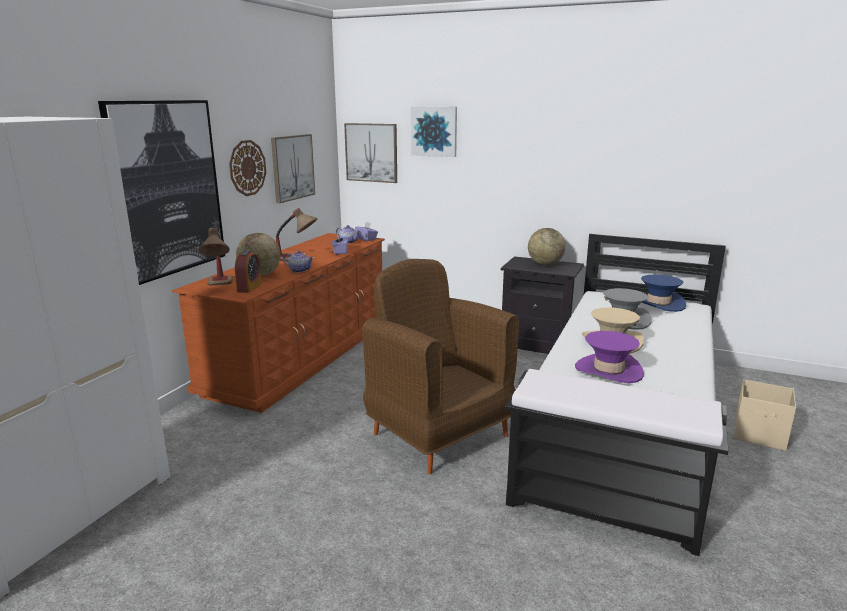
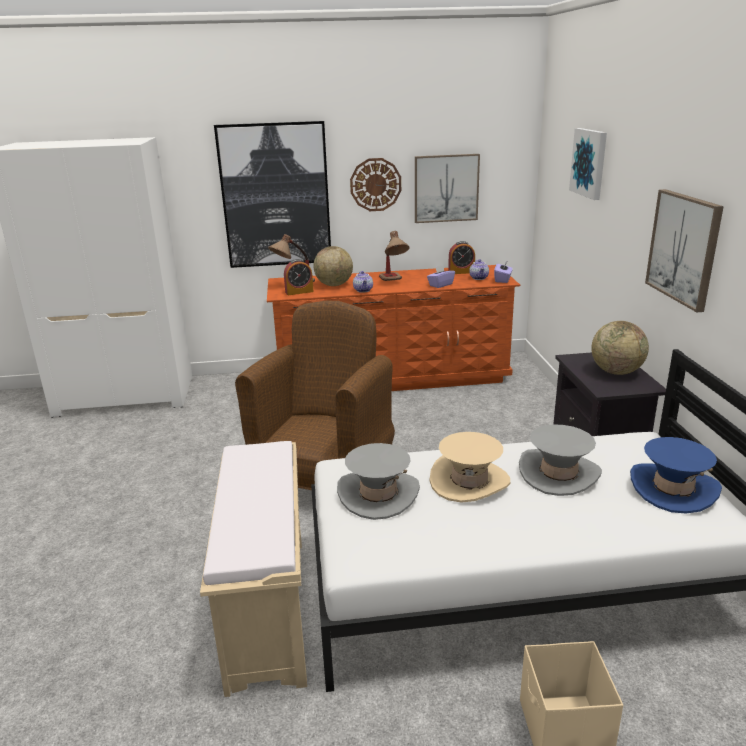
camera: 60 degrees right, 5 degrees up
picture [344,123,397,183] -> picture moved to [645,189,724,312]
black bench [505,369,728,556] -> beige bench [200,441,307,697]
purple hat [575,331,644,383] -> grey hat [337,443,420,520]
none -> alarm clock [448,241,475,274]

